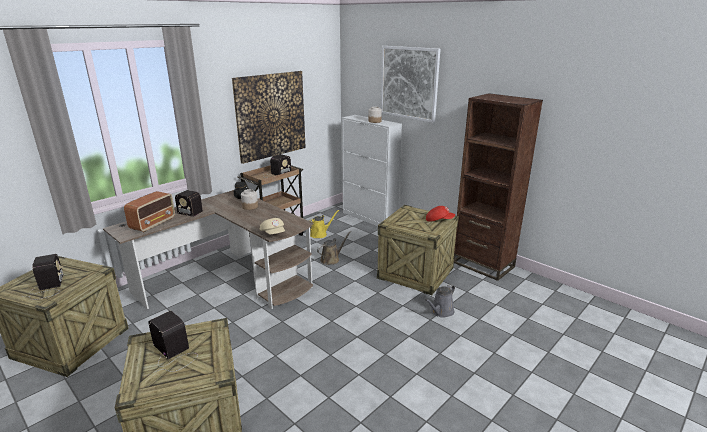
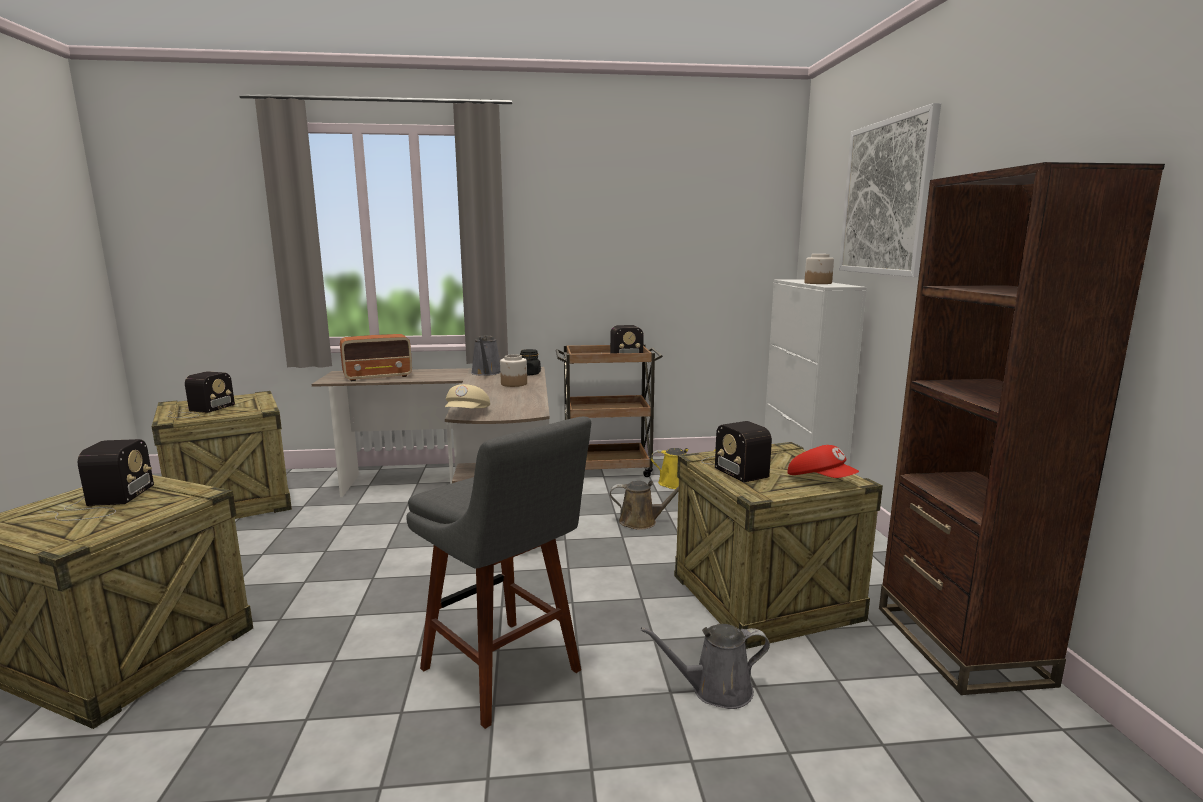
camera: 40 degrees right, 10 degrees down
radio [175,190,203,217] -> radio moved to [701,421,772,482]
picture [232,71,306,164] -> none
none -> grey stool [406,417,591,729]
none -> grey watering can [471,335,500,376]

